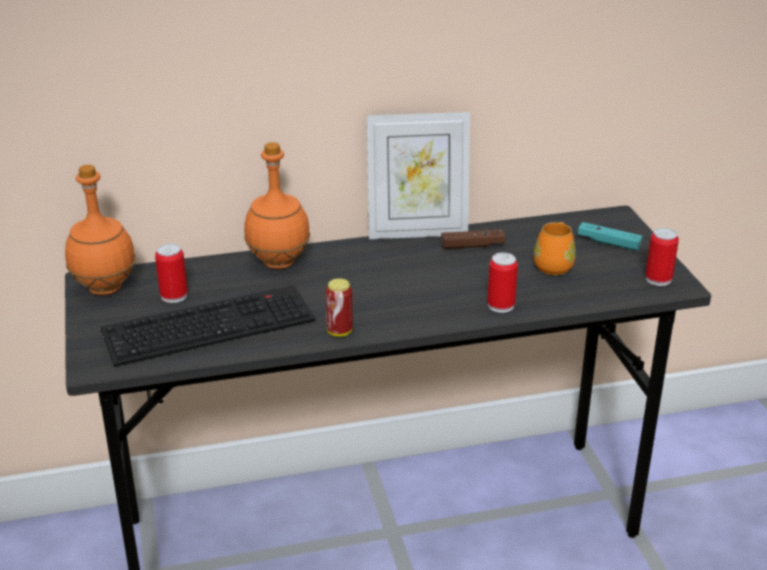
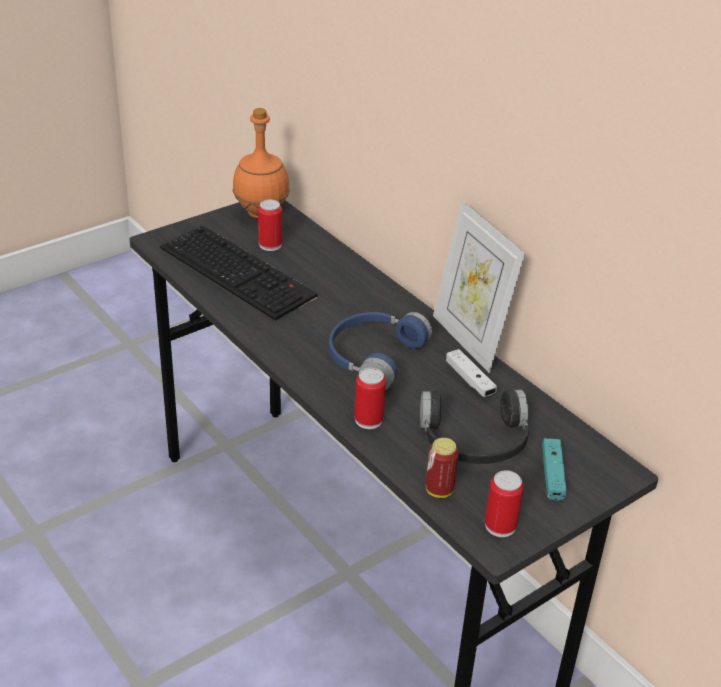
camera: 65 degrees right, 5 degrees up
orange bottle [244,142,310,269] -> none
can [325,278,353,337] -> can moved to [426,438,459,498]
brown game controller [441,230,506,249] -> white game controller [446,349,497,397]
orange mug [533,222,576,275] -> black headphones [420,390,529,464]
none -> blue headphones [329,312,432,390]

